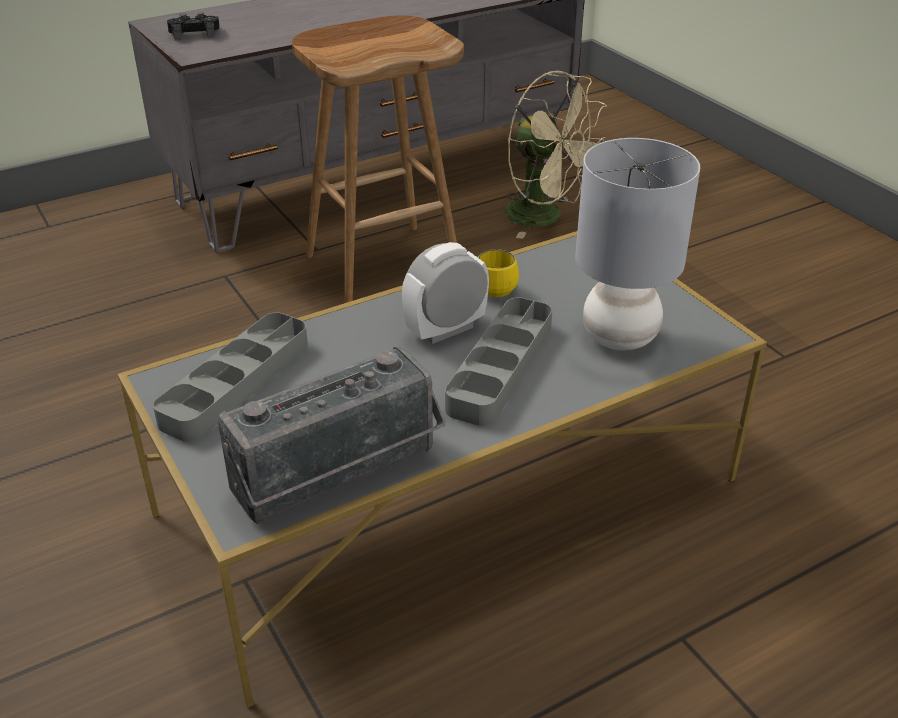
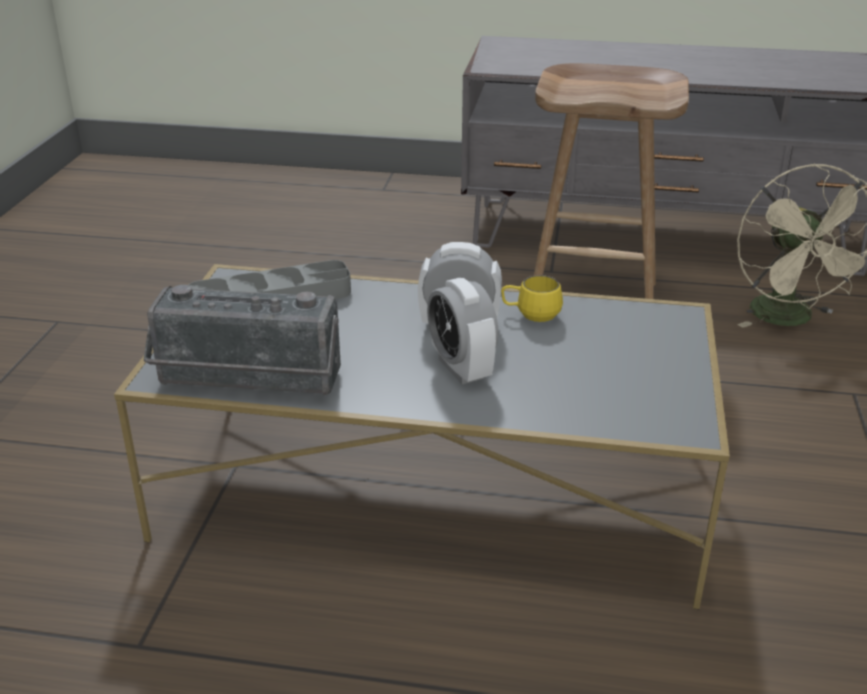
camera: 40 degrees right, 5 degrees down
black game controller [167,12,219,40] -> none
grey tray [445,297,552,426] -> alarm clock [427,278,498,384]
grey table lamp [575,138,700,350] -> none

